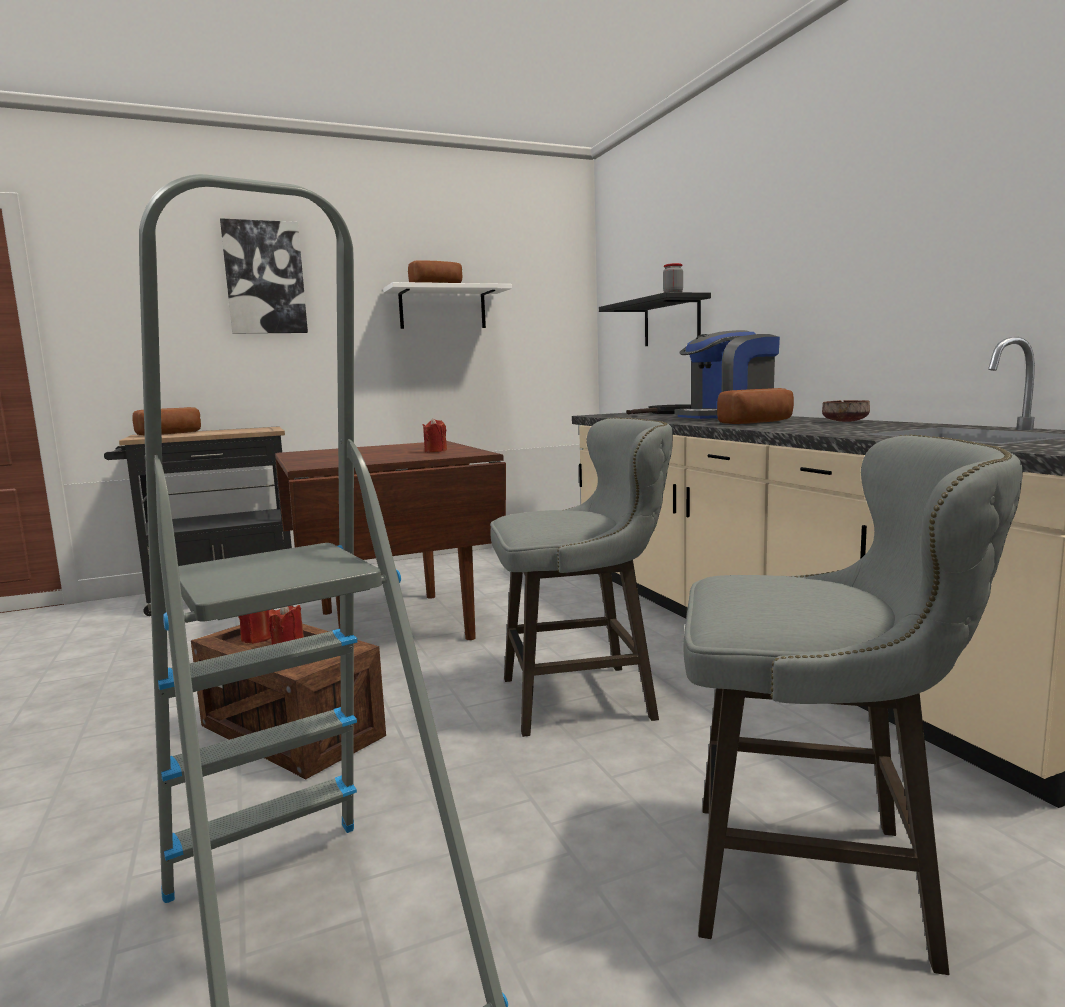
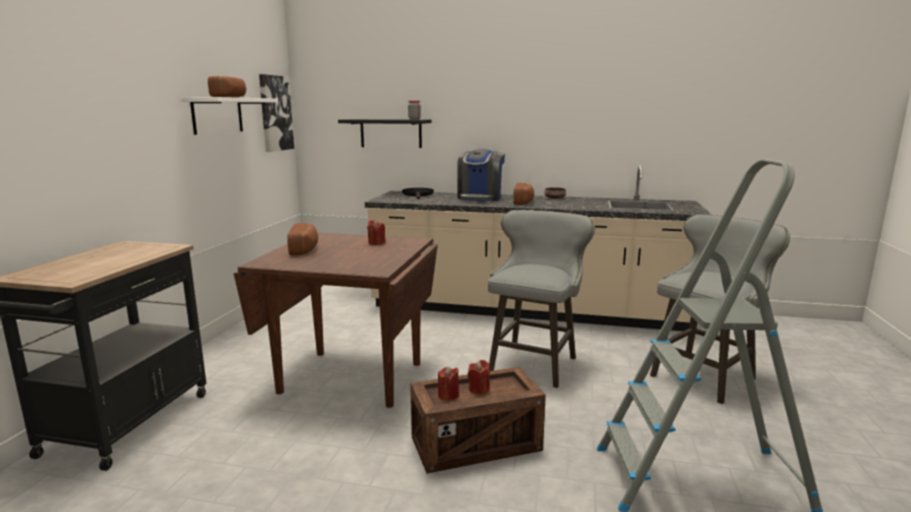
camera: 55 degrees left, 5 degrees up
bread [132,407,201,435] -> bread moved to [287,223,318,255]
picture [220,218,308,334] -> picture moved to [259,74,294,152]

